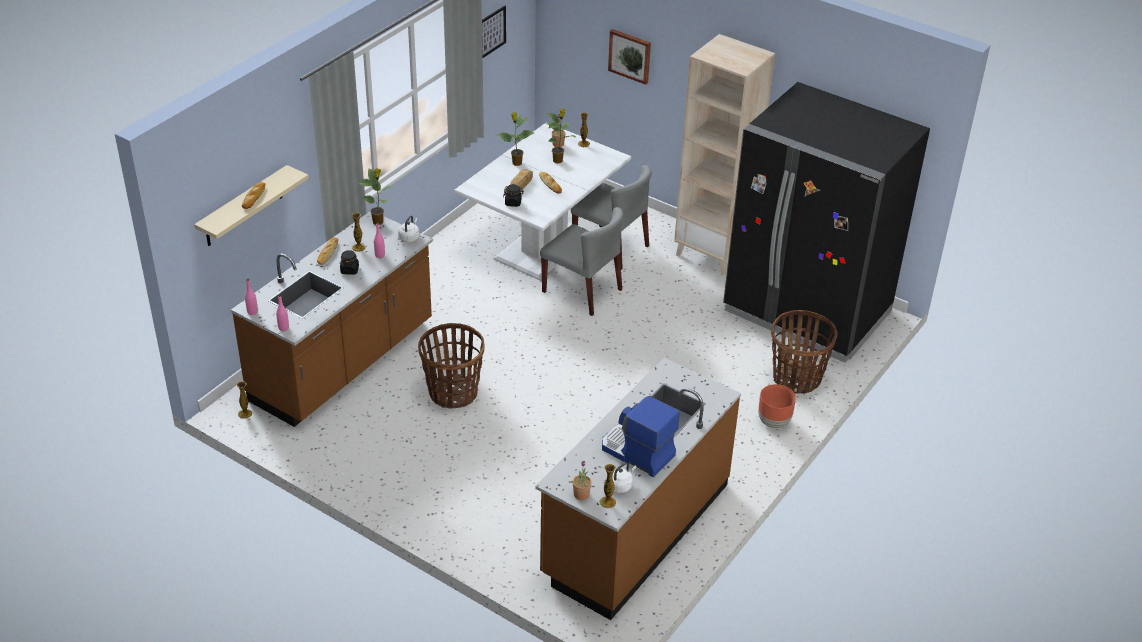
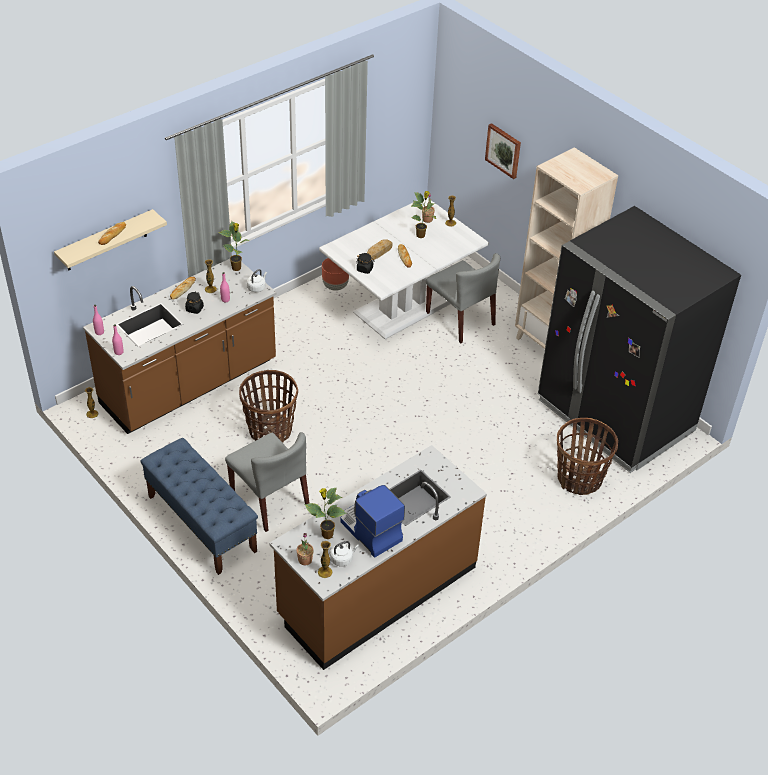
camera: 15 degrees right, 5 degrees up
picture [482,6,506,58] -> none
potted plant [497,112,534,166] -> potted plant moved to [304,487,347,539]
grey chair [540,207,624,316] -> grey chair moved to [225,432,309,532]
brown planter [758,384,796,428] -> brown planter moved to [322,258,349,291]
none -> blue bench [141,438,258,575]

